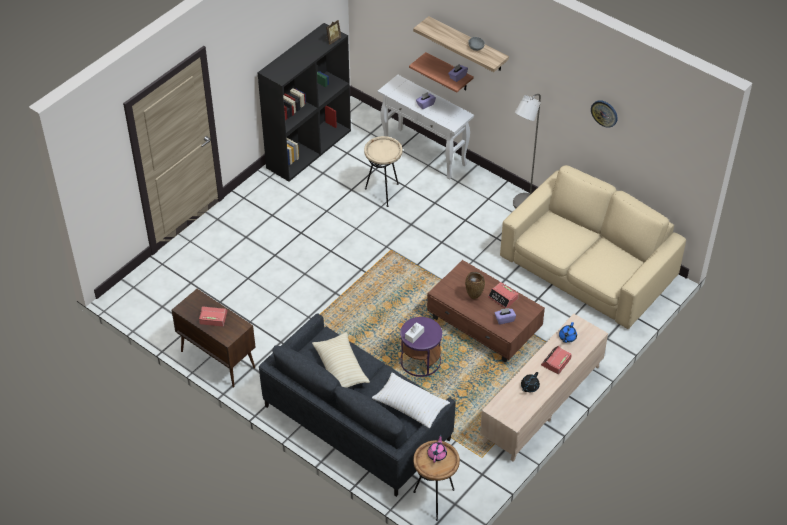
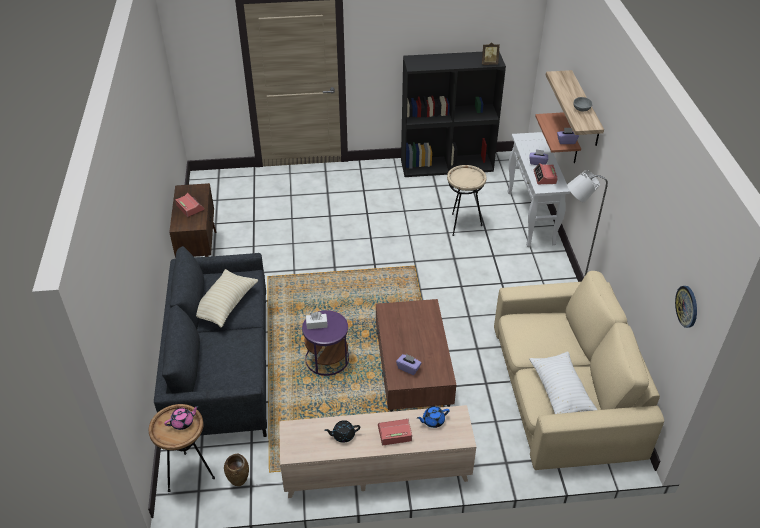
camera: 45 degrees right, 5 degrees down
white pillow [372,372,450,428] -> white pillow moved to [529,352,597,414]
brown vase [465,272,485,299] -> brown vase moved to [224,454,249,486]
alarm clock [488,282,519,308] -> alarm clock moved to [534,163,558,184]
wall clock [591,100,618,128] -> wall clock moved to [675,286,697,328]

